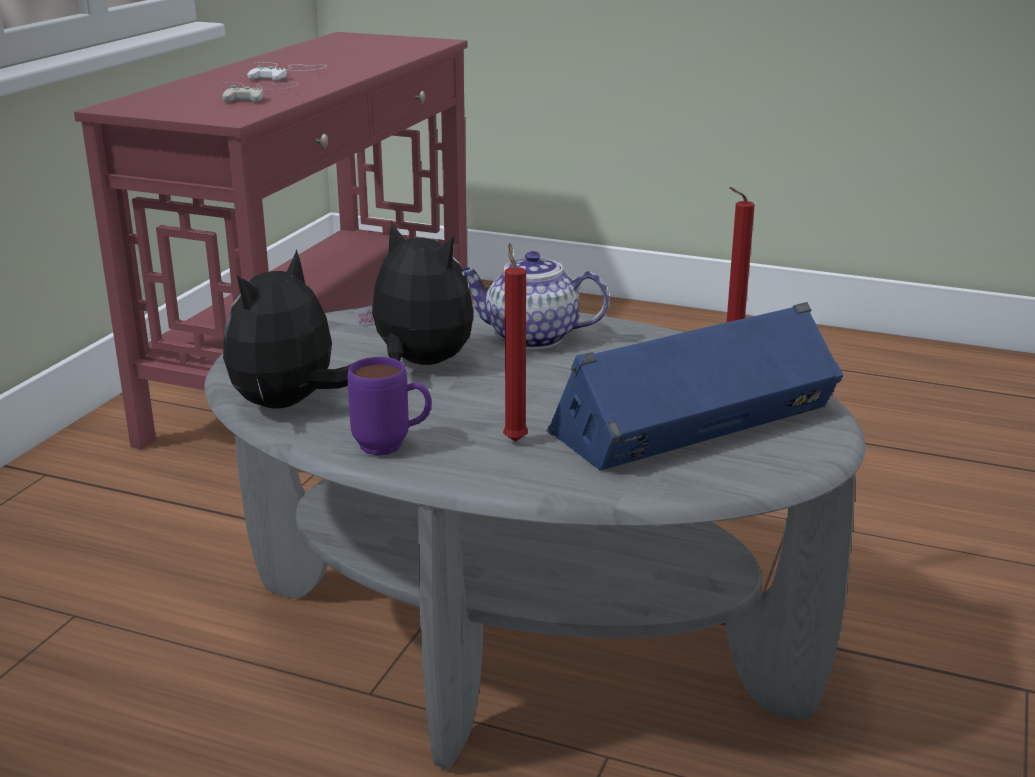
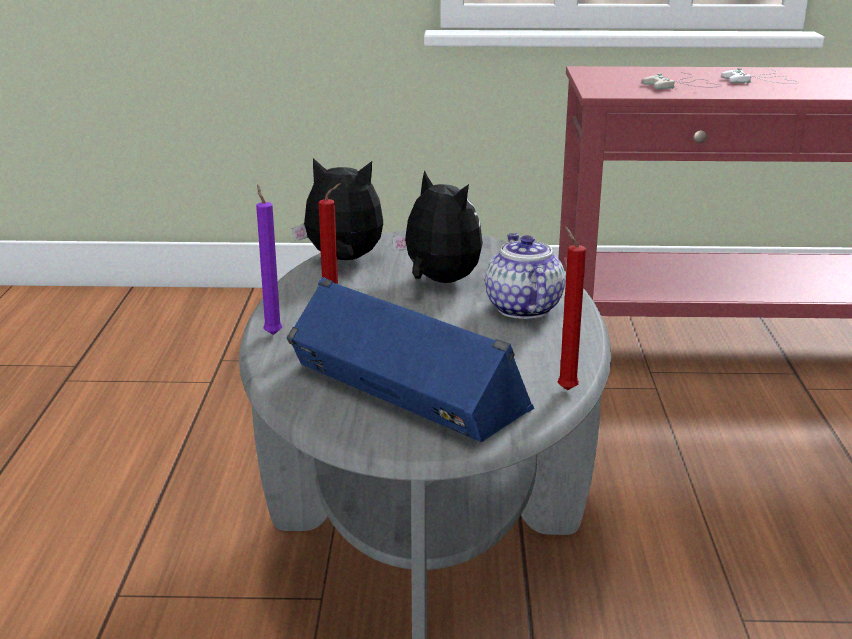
camera: 70 degrees right, 0 degrees up
purple mug [348,357,432,455] -> none
plush toy [354,220,473,365] -> plush toy turned 60 degrees counterclockwise [392,170,483,283]
none -> purple candle [256,184,282,335]

